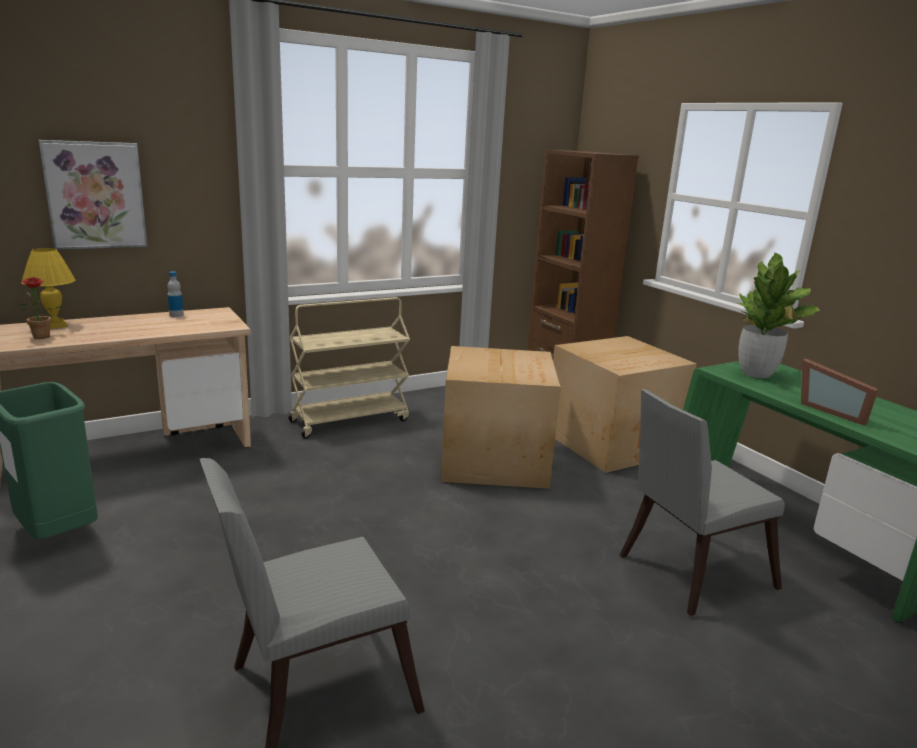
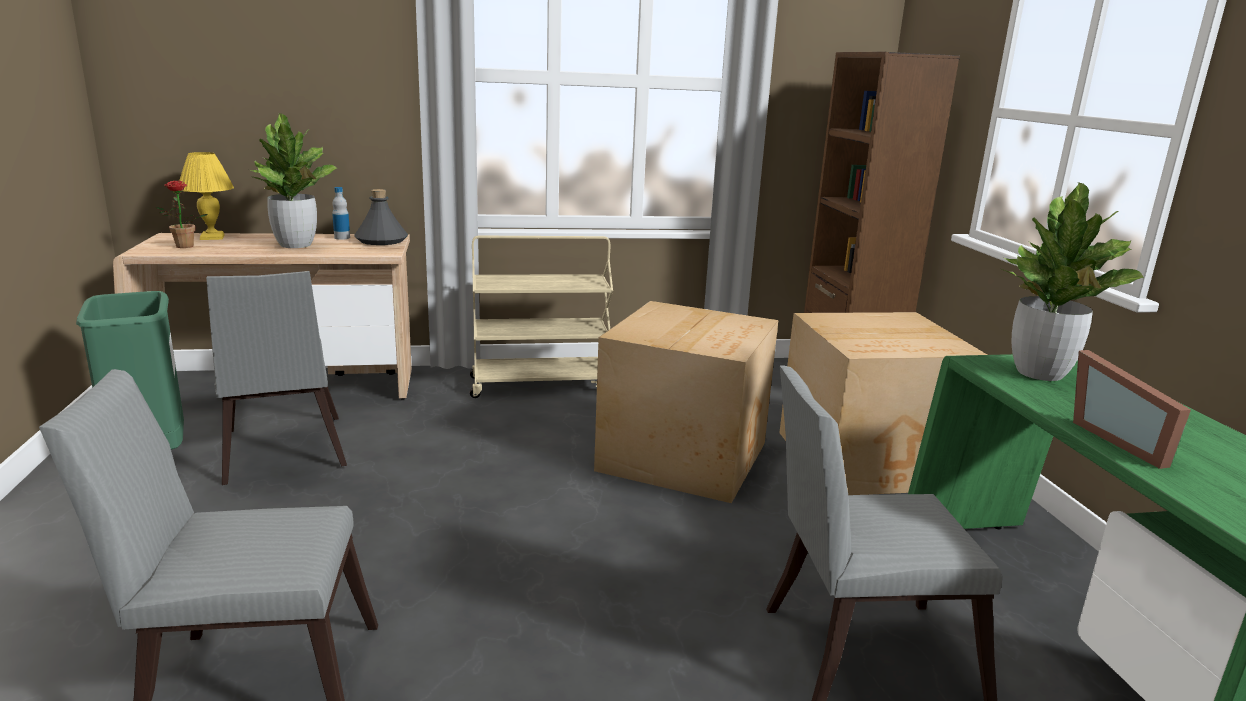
camera: 20 degrees right, 0 degrees up
picture [39,140,148,250] -> none
none -> grey chair [206,271,347,485]
none -> potted plant [251,113,337,248]
none -> grey bottle [354,189,408,245]

